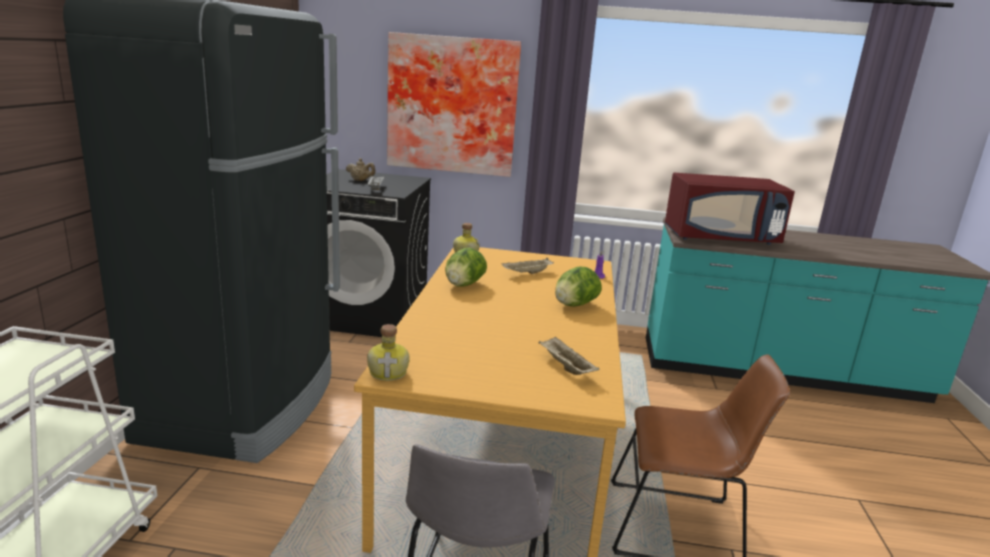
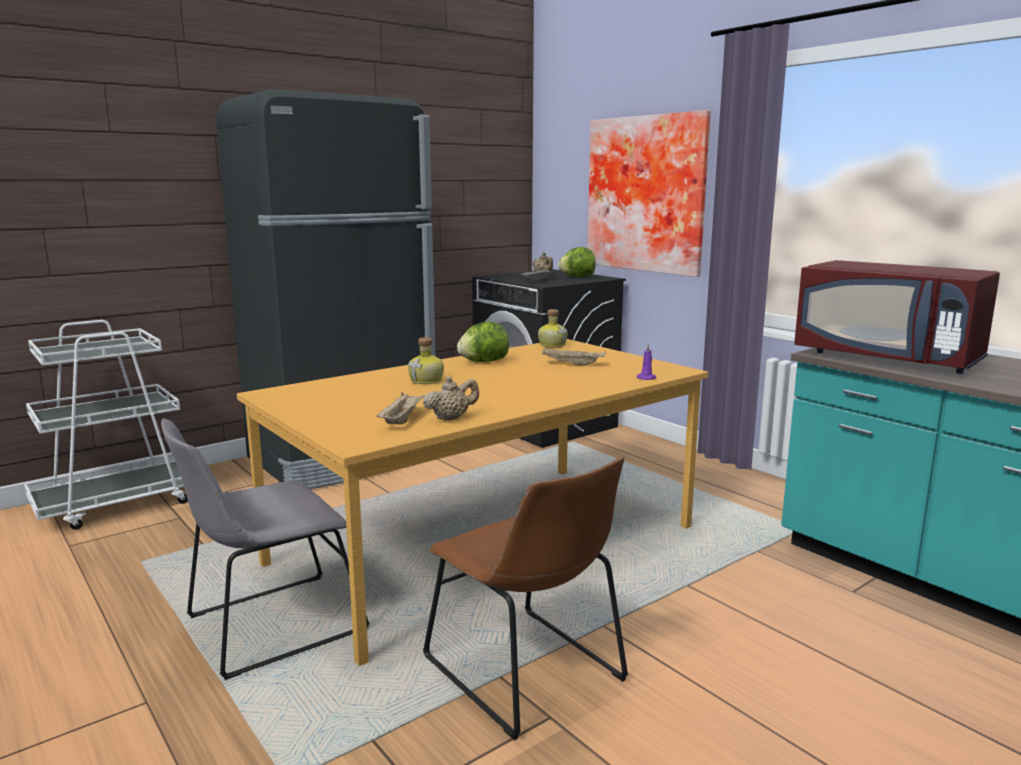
camera: 45 degrees right, 5 degrees down
bottle [367,324,410,381] -> bottle moved to [408,337,444,384]
lettuce [555,267,602,306] -> lettuce moved to [558,247,596,277]
none -> beige teapot [423,376,479,421]

